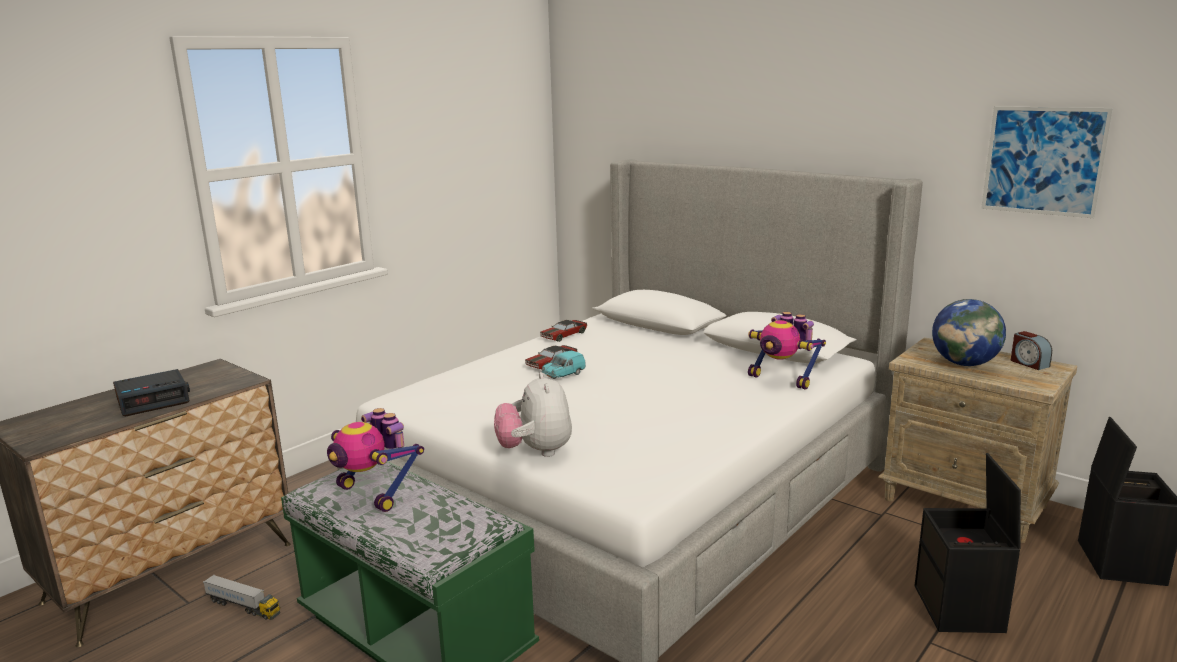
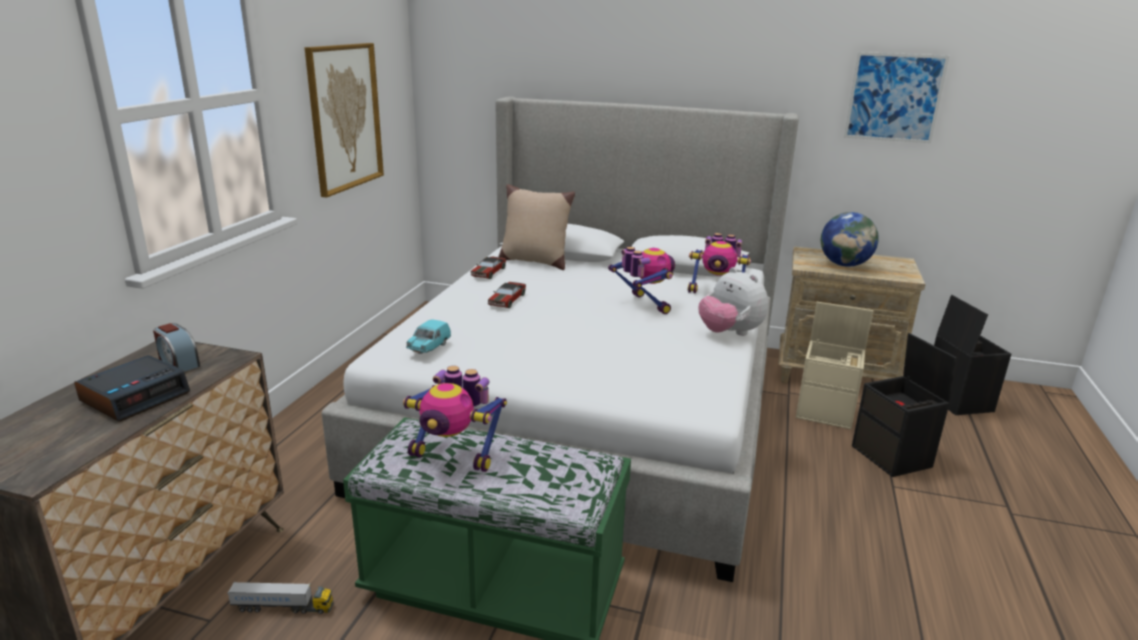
camera: 25 degrees left, 5 degrees up
plush toy [494,372,572,457] -> plush toy moved to [698,267,768,336]
turquoise toy car [542,351,586,379] -> turquoise toy car moved to [406,320,451,354]
alarm clock [1011,331,1052,370] -> alarm clock moved to [153,323,200,372]
none -> picture [304,43,384,197]
none -> beige pillow [499,184,575,270]
none -> toy robot [608,247,675,314]
none -> beige storage box [796,302,874,429]

